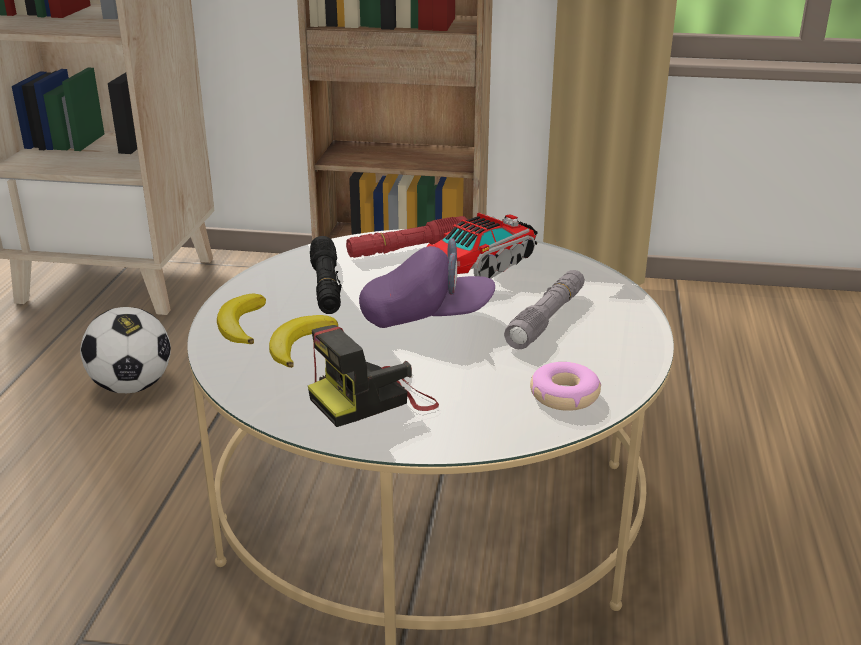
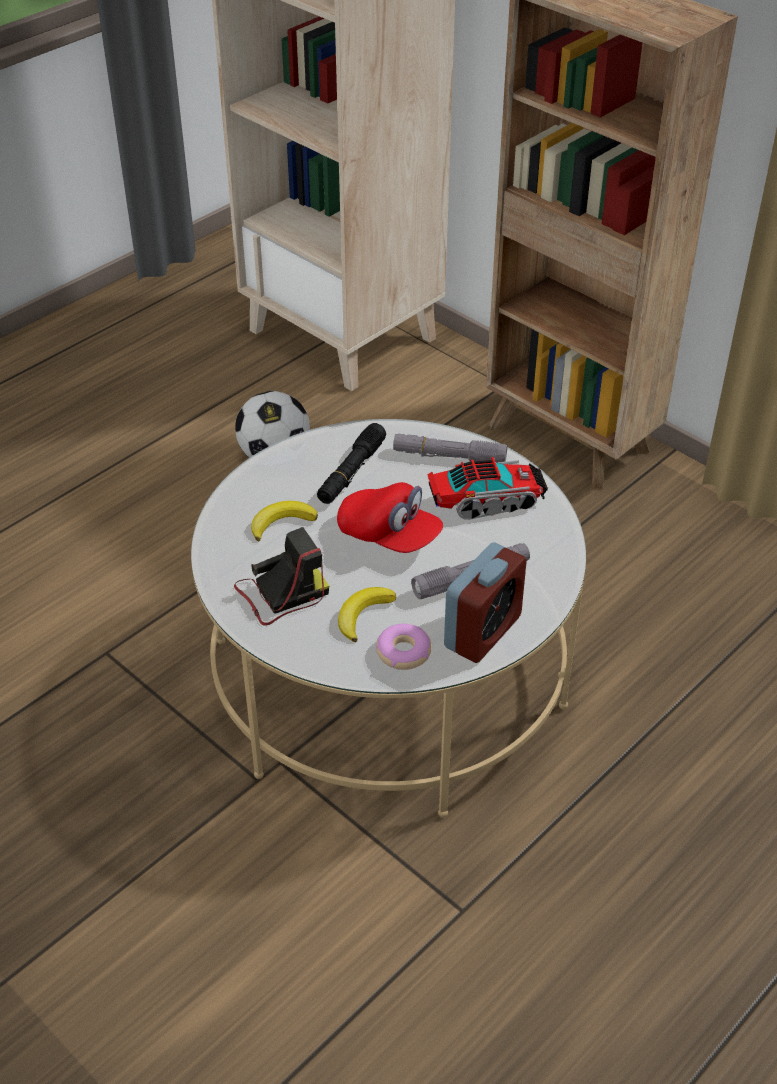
camera: 35 degrees right, 15 degrees up
banana [217,294,266,344] -> banana moved to [338,587,396,642]
camera [308,325,439,427] -> camera turned 150 degrees clockwise [234,527,329,626]
red flashlight [346,216,467,258] -> grey flashlight [393,434,507,462]
purple cap [359,238,495,328] -> red cap [337,482,443,553]
none -> alarm clock [444,543,527,663]

